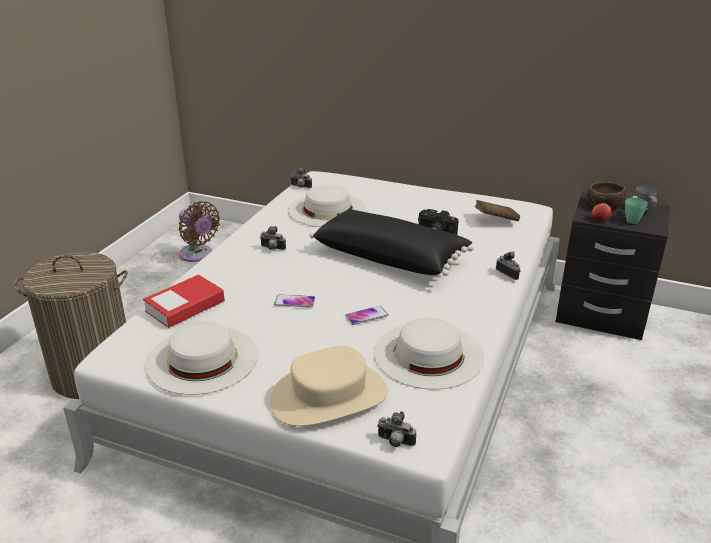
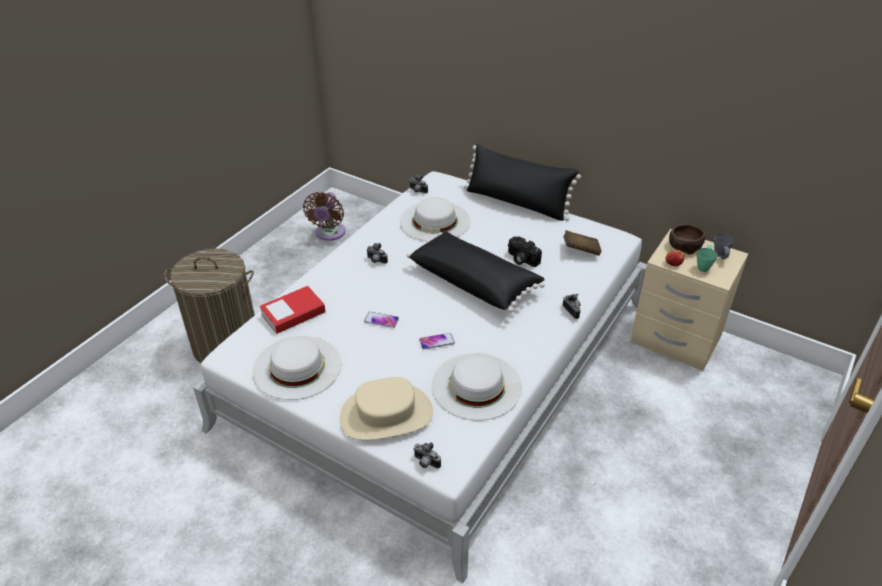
camera: 10 degrees right, 10 degrees up
brown fan [179,201,220,262] -> brown fan turned 45 degrees clockwise [303,192,346,241]
black nightstand [556,192,670,340] -> beige nightstand [630,229,748,371]
none -> black pillow [464,143,581,221]

